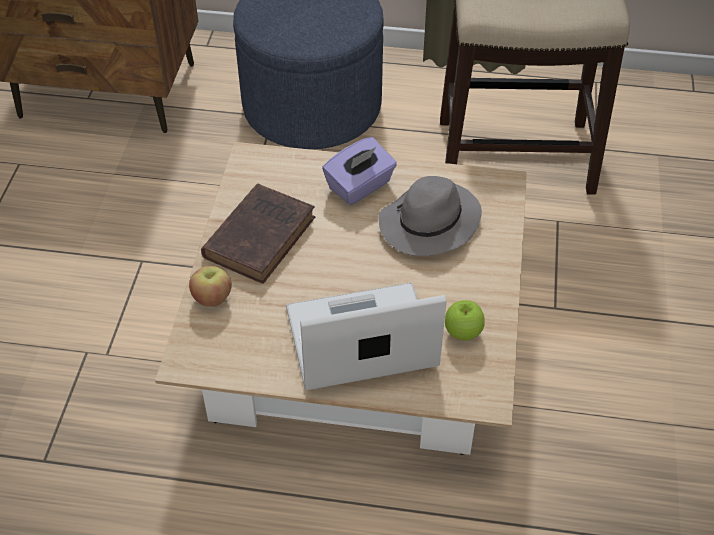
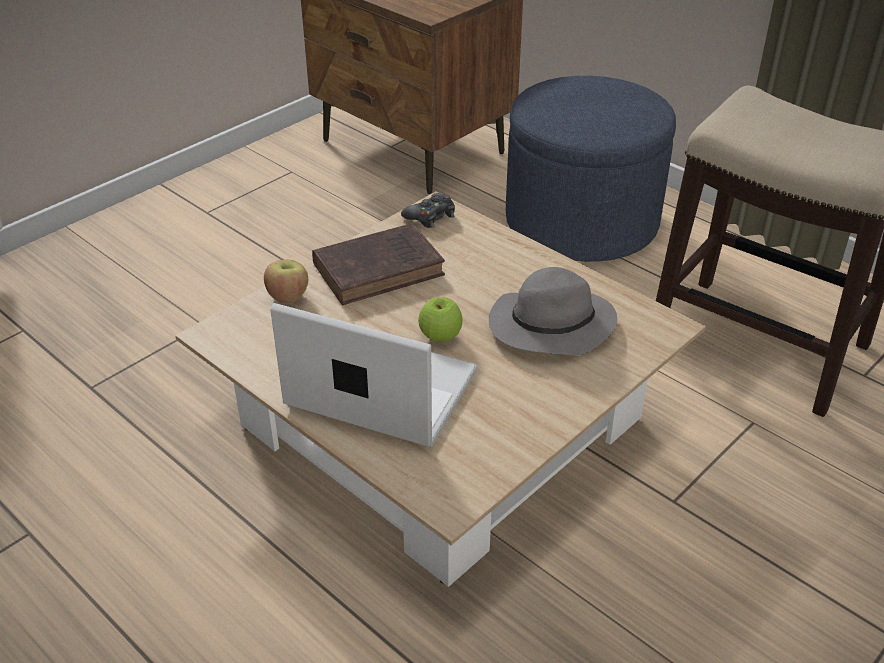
camera: 35 degrees right, 10 degrees down
purple tissue box [322,137,397,205] -> none
apple [445,300,485,341] -> apple moved to [418,297,463,342]
none -> black game controller [401,193,455,228]

